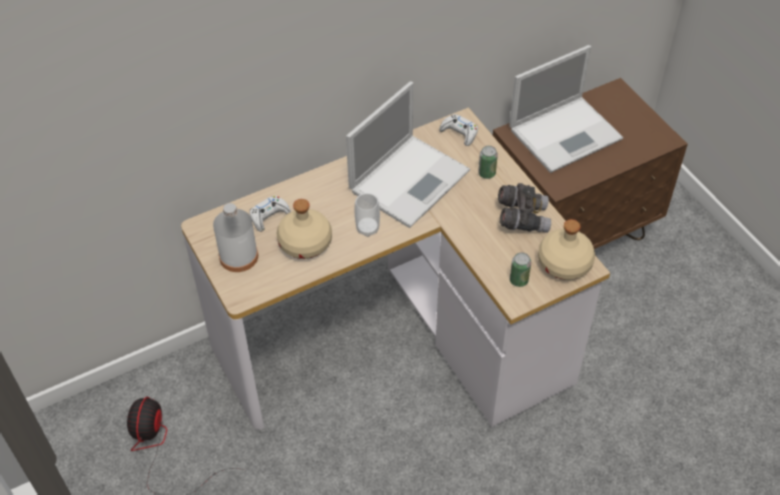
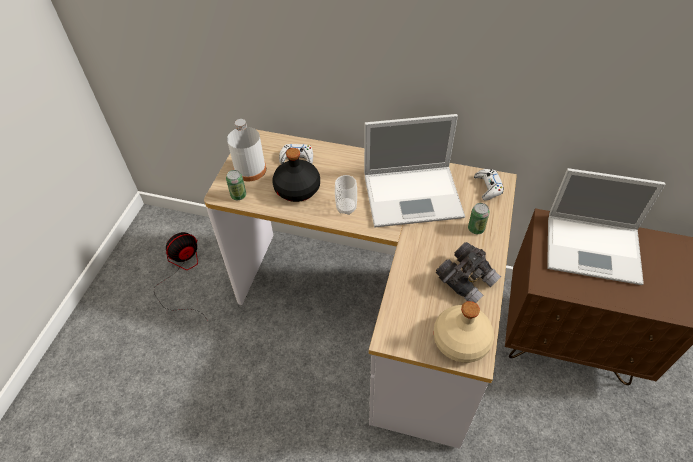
camera: 45 degrees right, 0 degrees up
beige bottle [276,199,332,259] -> black bottle [272,148,320,202]
can [510,252,531,287] -> can moved to [226,170,246,200]

